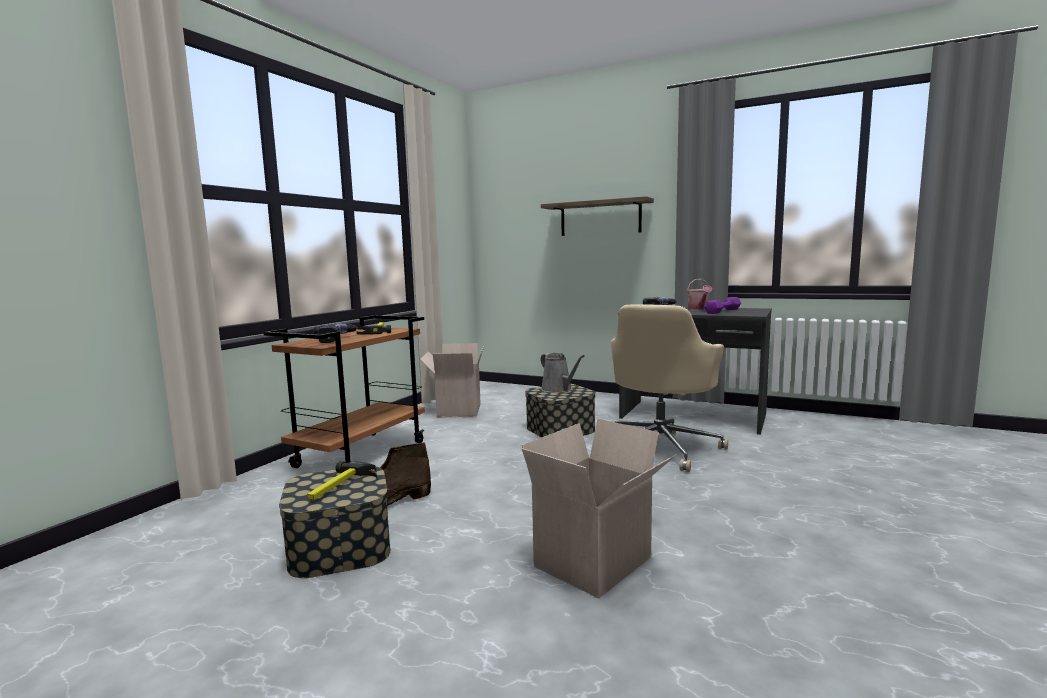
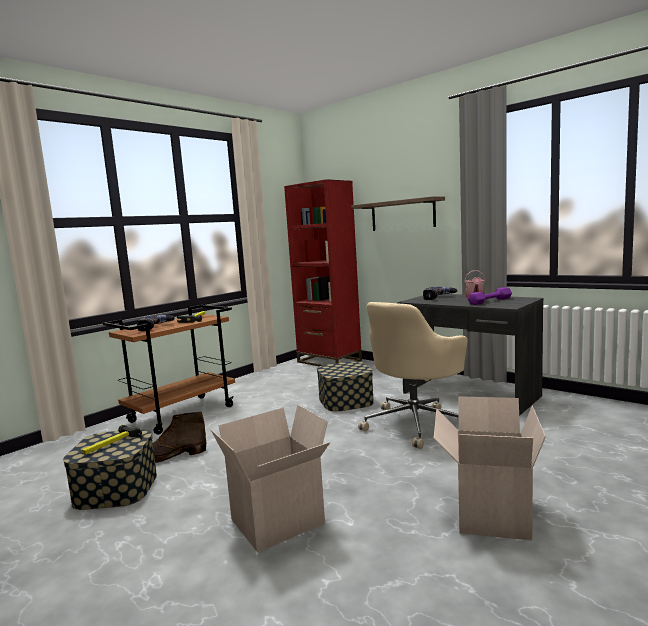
camera: 15 degrees right, 0 degrees up
cardboard box [420,343,484,418] -> cardboard box moved to [434,396,546,541]
grey watering can [540,353,584,393] -> none
none -> red bookcase [284,179,362,366]

